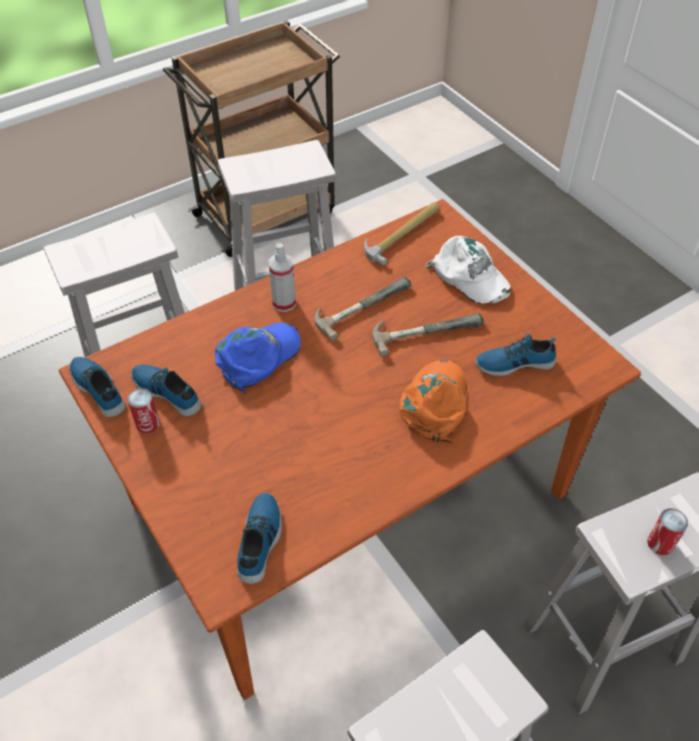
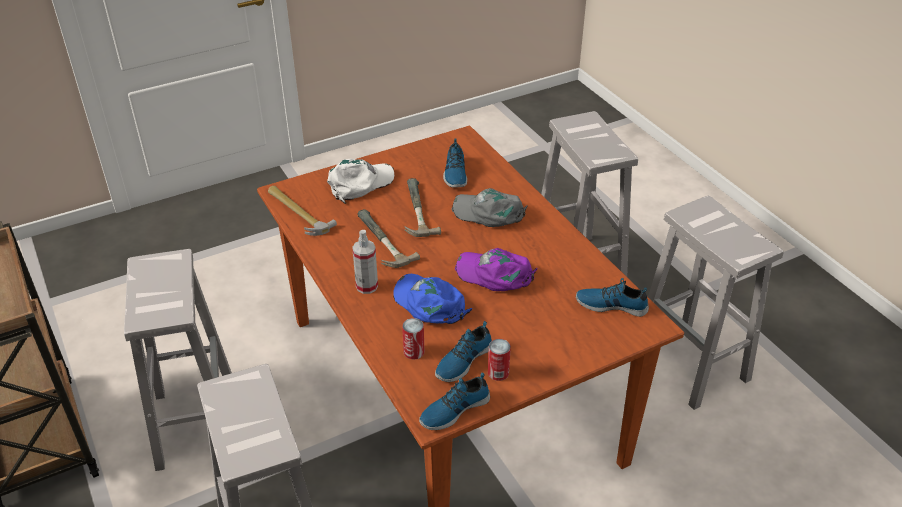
camera: 85 degrees left, 10 degrees down
orange cap [400,360,467,442] -> grey cap [452,188,528,227]
can [647,508,688,555] -> can moved to [402,318,424,359]
none -> purple cap [455,248,538,291]

